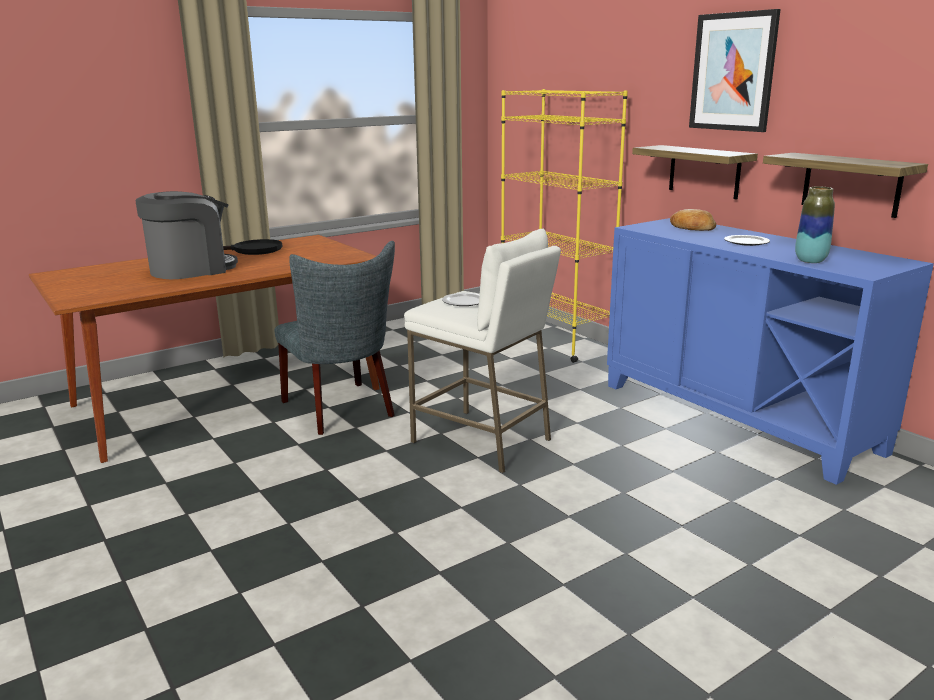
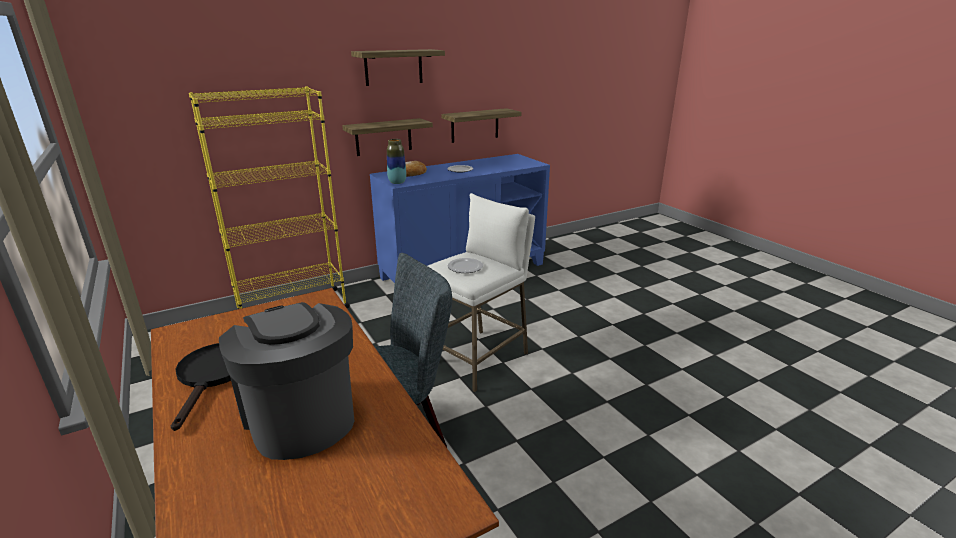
camera: 85 degrees left, 5 degrees up
picture [689,9,781,132] -> shelf [351,49,445,86]
vase [795,186,835,263] -> vase moved to [387,139,406,184]

